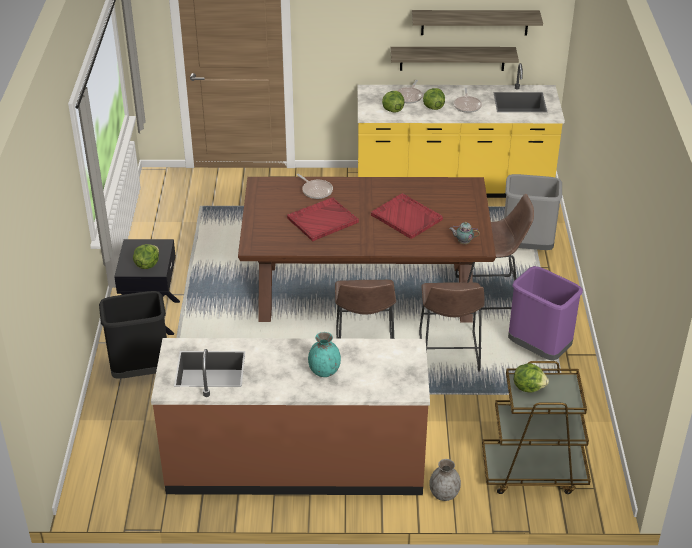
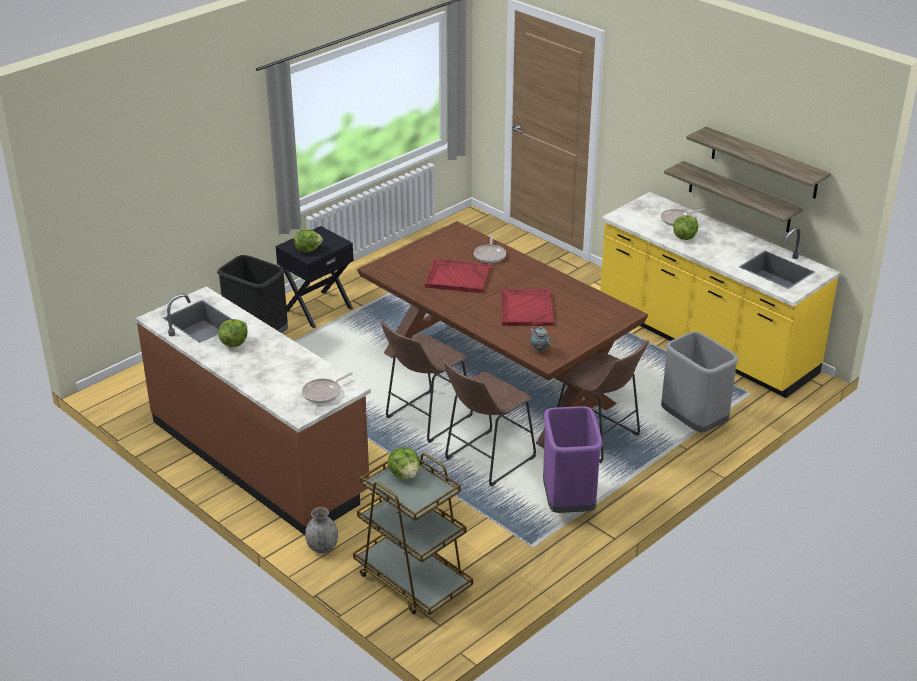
camera: 45 degrees right, 5 degrees down
turquoise vase [308,332,341,377] -> none
lettuce [382,91,404,112] -> lettuce moved to [218,319,248,347]
frying pan [454,88,482,113] -> frying pan moved to [302,372,353,403]

